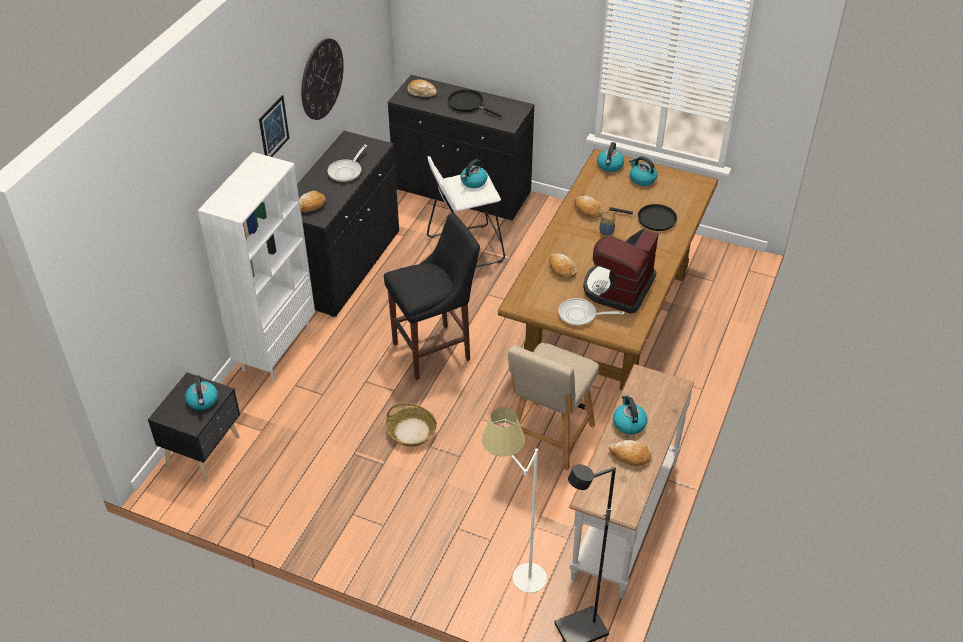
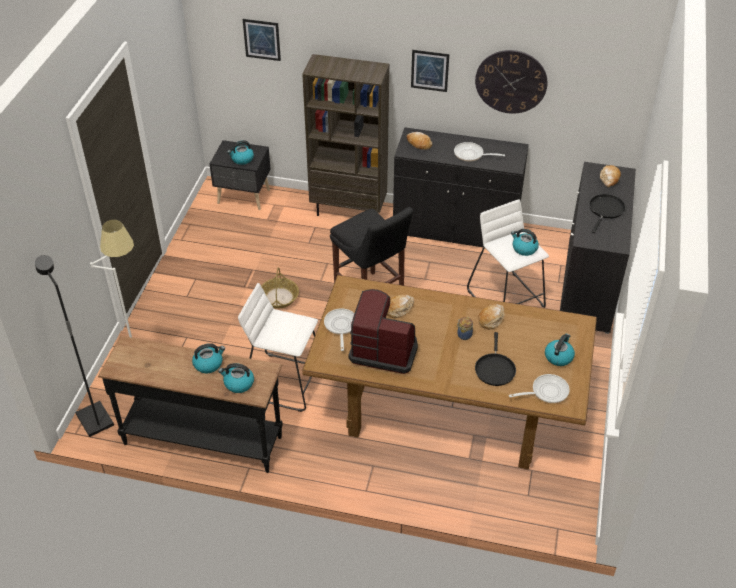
camera: 80 degrees right, 0 degrees up
white bookcase [198,152,315,381] -> brown bookcase [302,54,389,216]
beige chair [508,343,599,470] -> white stool [238,283,318,412]
white console table [569,364,694,599] -> black console table [98,336,283,473]
kettle [597,142,624,172] -> kettle moved to [218,363,254,393]
bread [609,440,652,466] -> none
none -> picture [243,19,281,61]
none -> frying pan [509,374,570,403]

